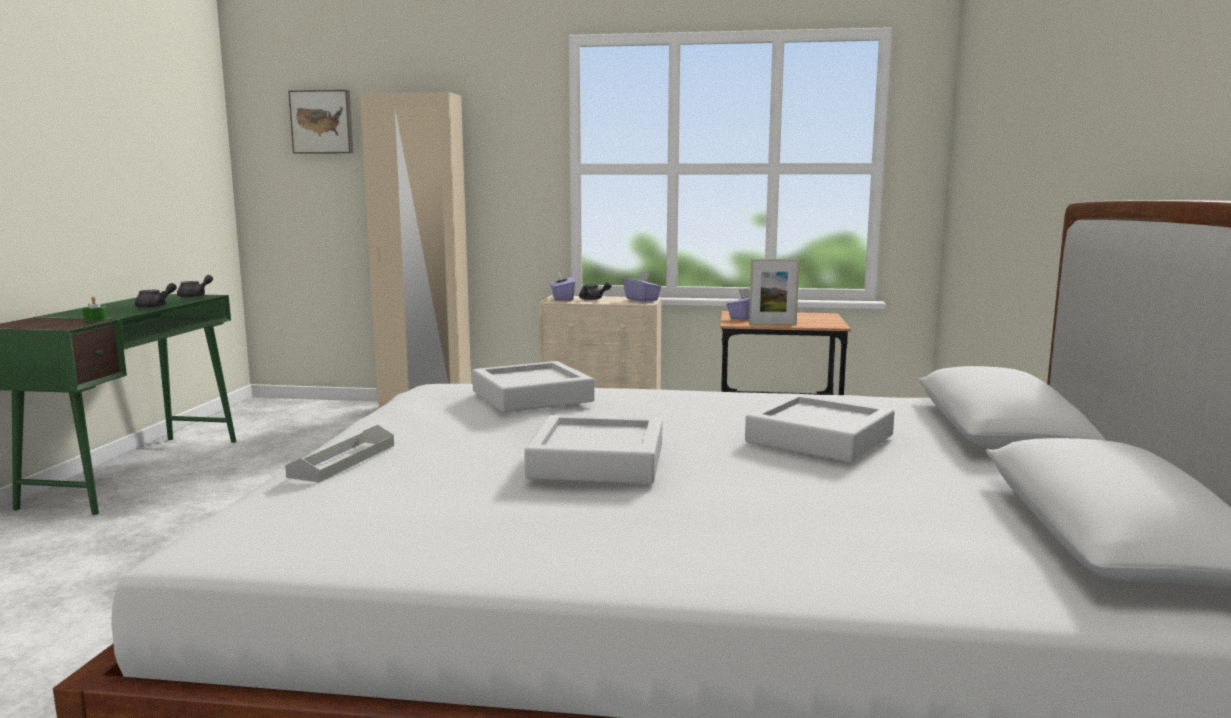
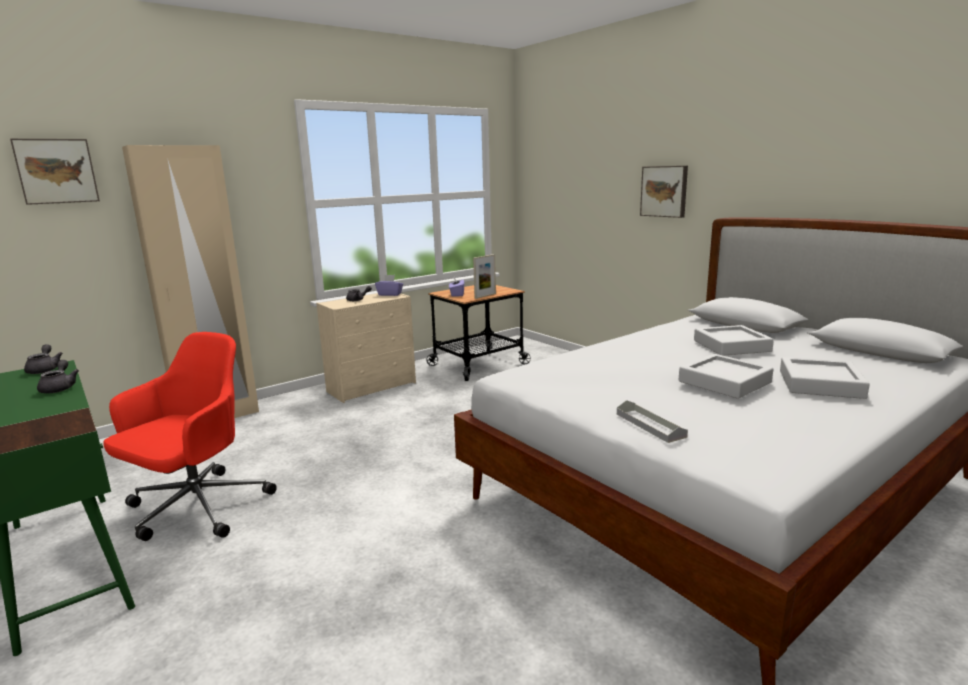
camera: 45 degrees left, 5 degrees up
green candle [83,296,108,322] -> none
grey tray [472,361,595,412] -> grey tray moved to [780,357,870,399]
purple tissue box [550,273,575,301] -> none
none -> red office chair [103,332,277,541]
none -> picture [640,166,688,218]

